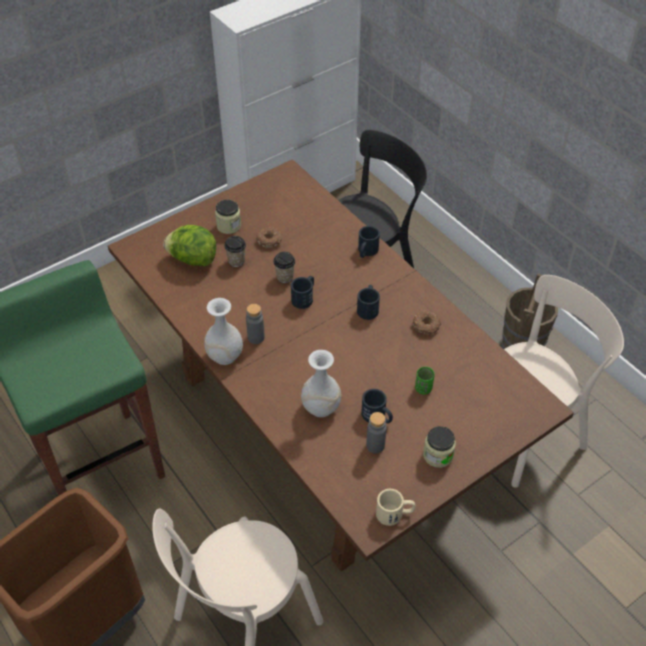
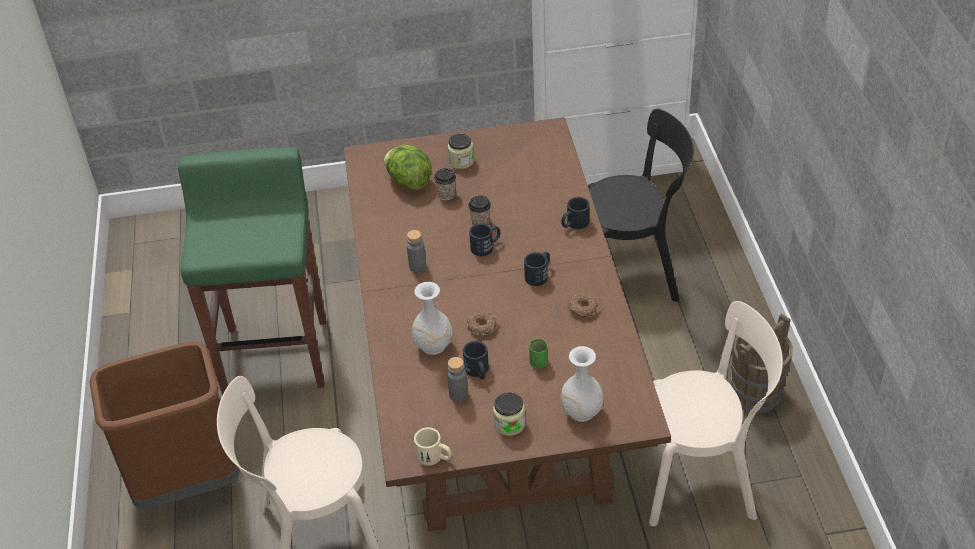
camera: 30 degrees right, 5 degrees down
white vase [204,298,243,365] -> white vase moved to [561,346,604,422]
donut [256,228,282,248] -> donut moved to [467,311,497,336]

